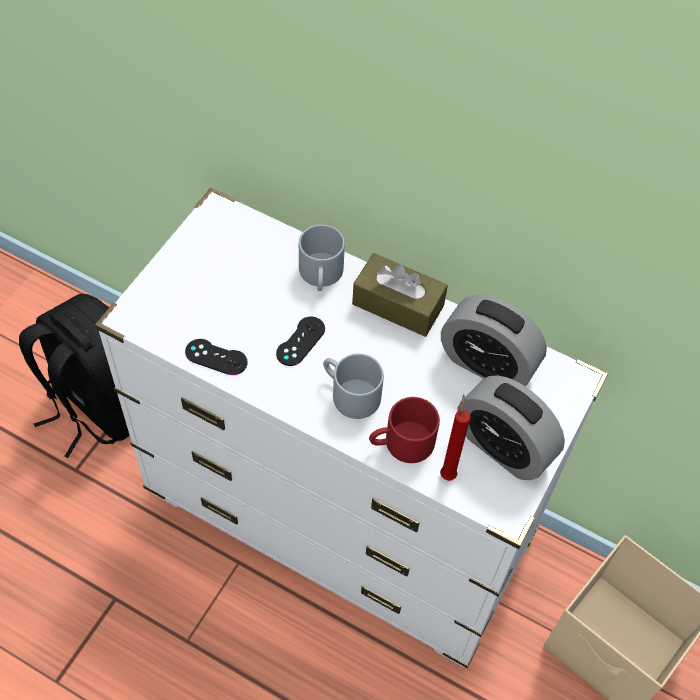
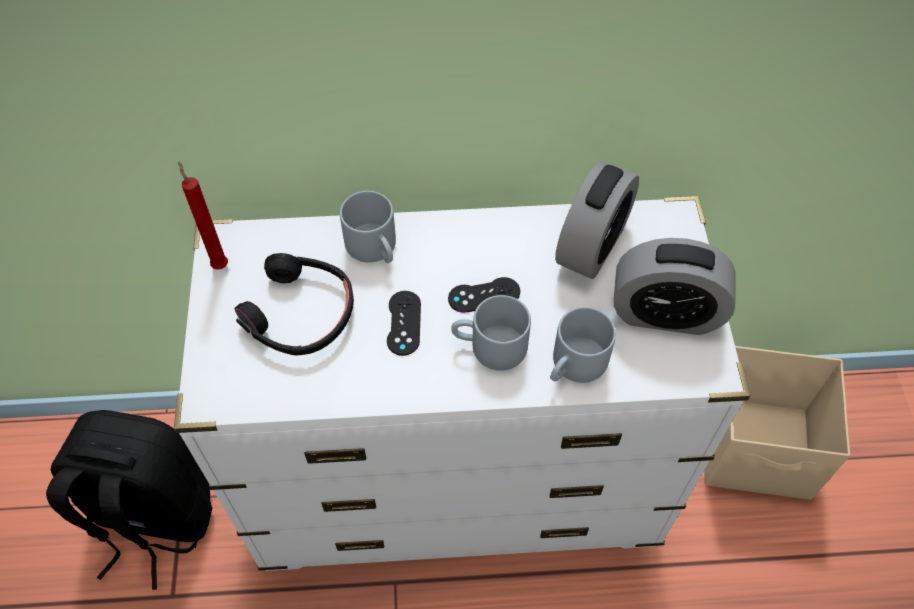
camera: 30 degrees left, 0 degrees up
black game controller [185,339,248,375] -> black game controller moved to [448,277,520,313]
brown tissue box [352,253,448,337] -> none
red mug [369,397,440,463] -> grey mug [550,307,616,383]
red candle [440,395,471,481] -> red candle moved to [178,161,228,270]
alarm clock [441,295,547,386] -> alarm clock turned 60 degrees counterclockwise [555,161,639,279]
none -> black headphones [235,253,354,355]

